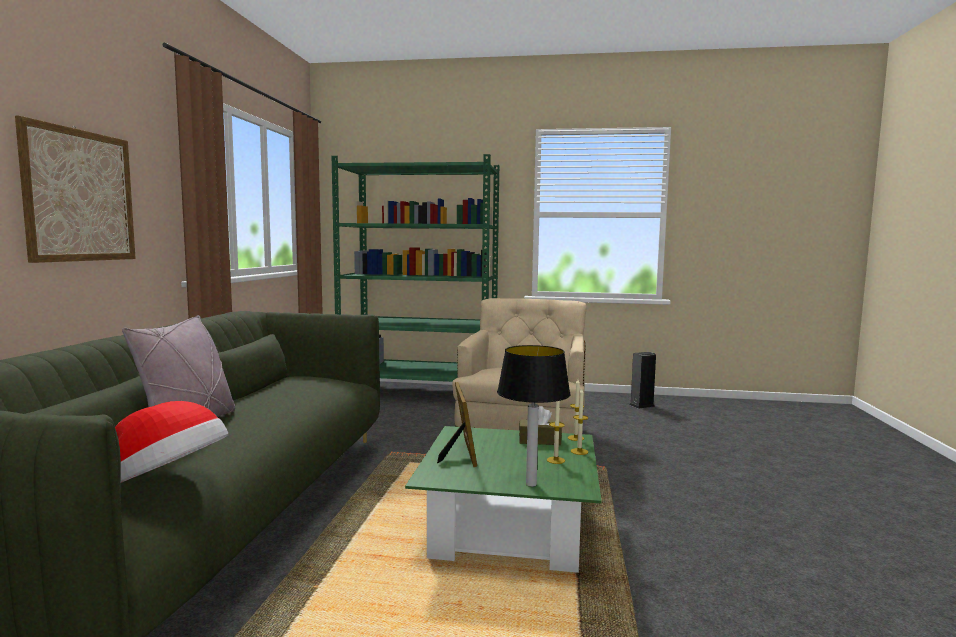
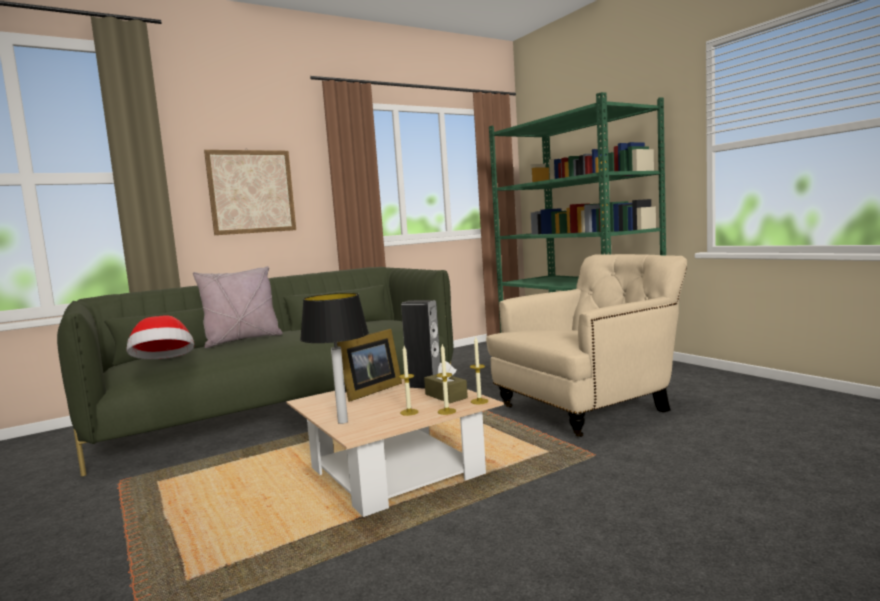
camera: 50 degrees right, 0 degrees up
green coffee table [405,426,602,573] -> beige coffee table [286,379,504,517]
speaker [629,352,656,409] -> speaker moved to [401,300,441,389]

